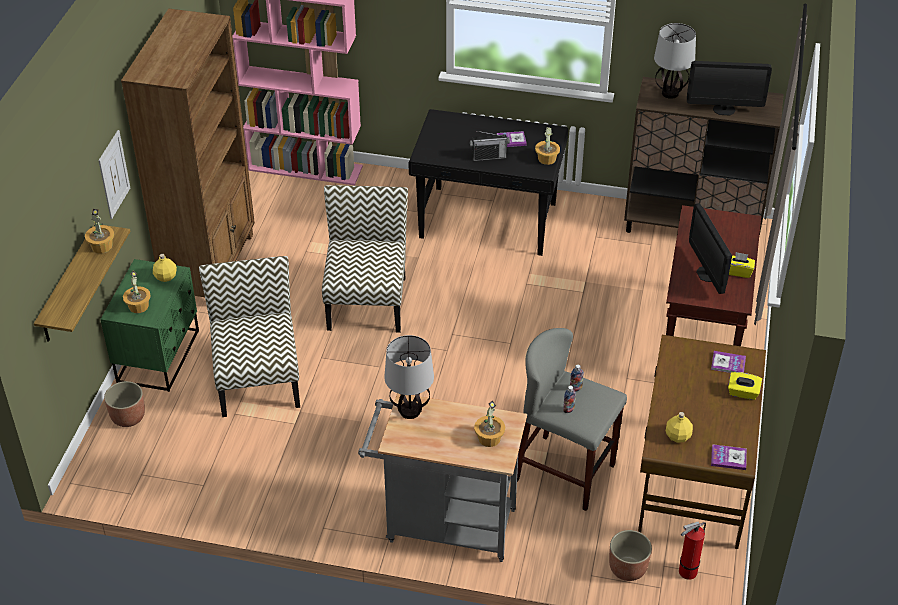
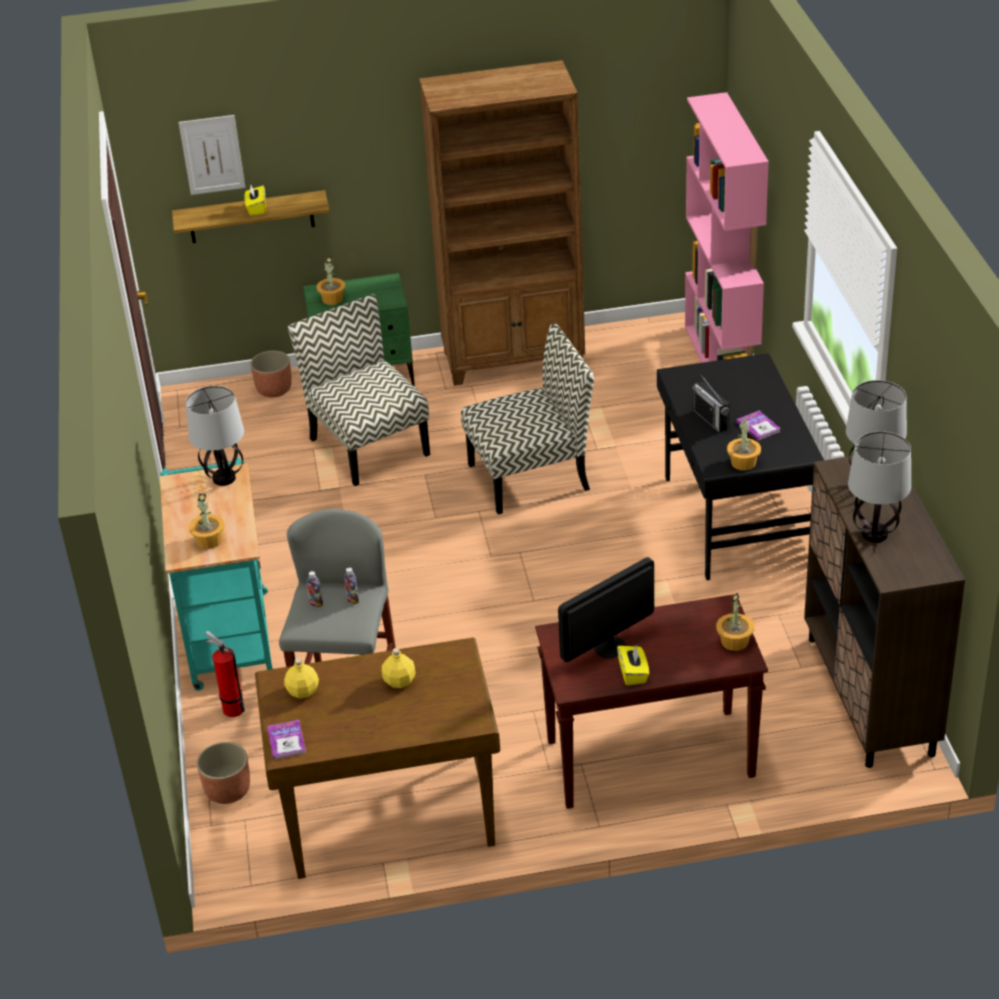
camera: 70 degrees right, 5 degrees down
potted plant [85,209,114,253] -> potted plant moved to [716,593,754,651]
picture [98,130,130,219] -> picture moved to [179,115,245,195]
yellow bottle [153,254,177,282] -> yellow bottle moved to [382,648,416,688]
chair [199,256,300,417] -> chair turned 90 degrees counterclockwise [287,294,430,486]
grey cart [358,393,527,562] -> turquoise cart [160,458,272,691]
fire extinguisher [679,522,706,580] -> fire extinguisher moved to [205,631,245,717]
monitor [687,61,772,115] -> table lamp [848,431,911,542]
book [711,351,746,373] -> none
yellow tissue box [728,372,762,400] -> yellow tissue box moved to [244,186,266,215]

